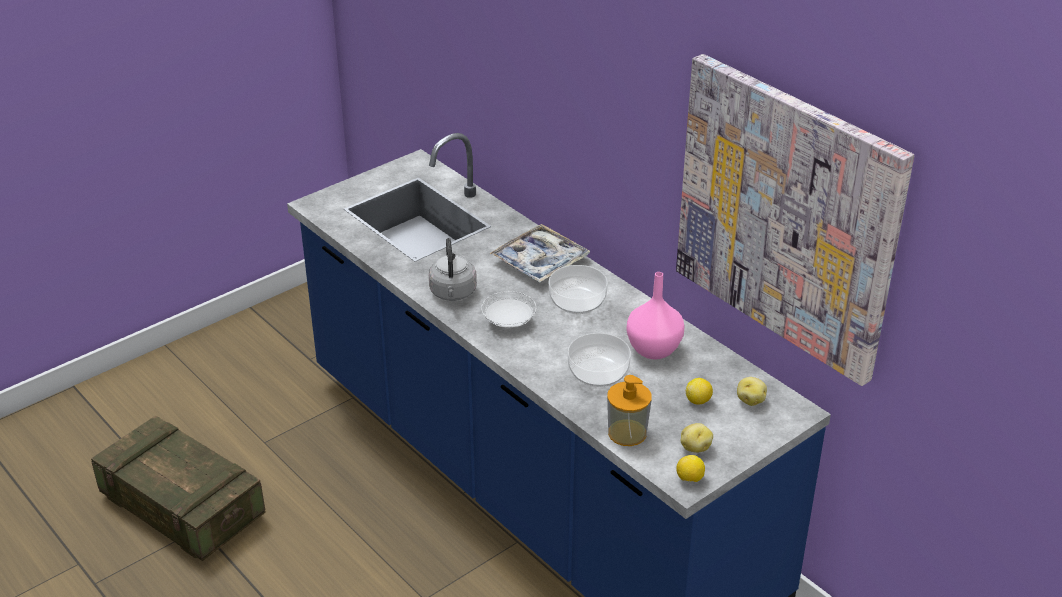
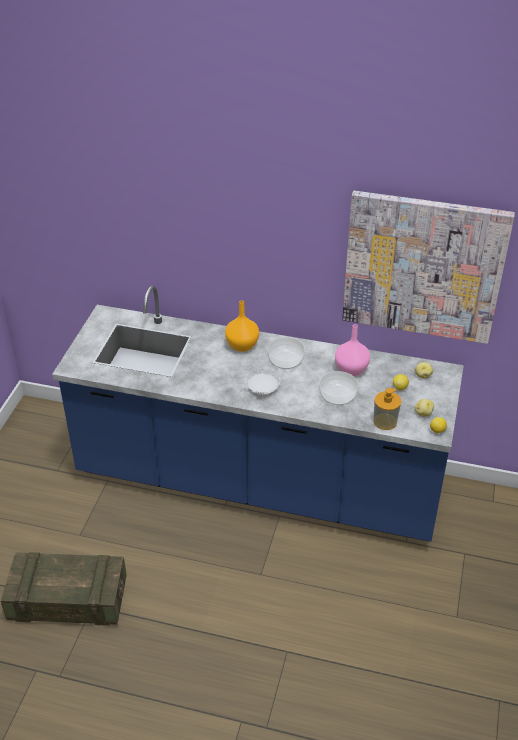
camera: 35 degrees left, 5 degrees up
grey kettle [429,238,477,301] -> none
tray [489,224,590,283] -> orange vase [225,301,259,352]

